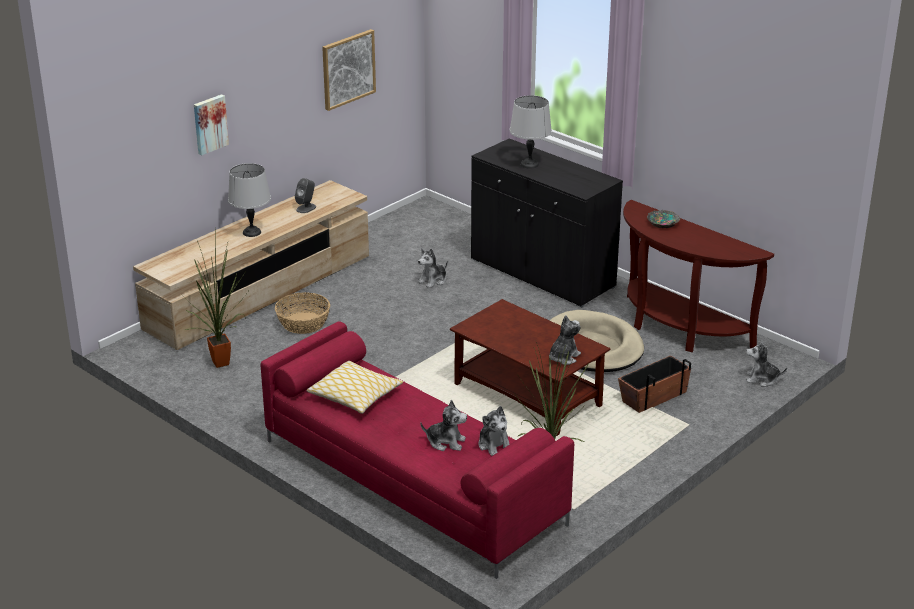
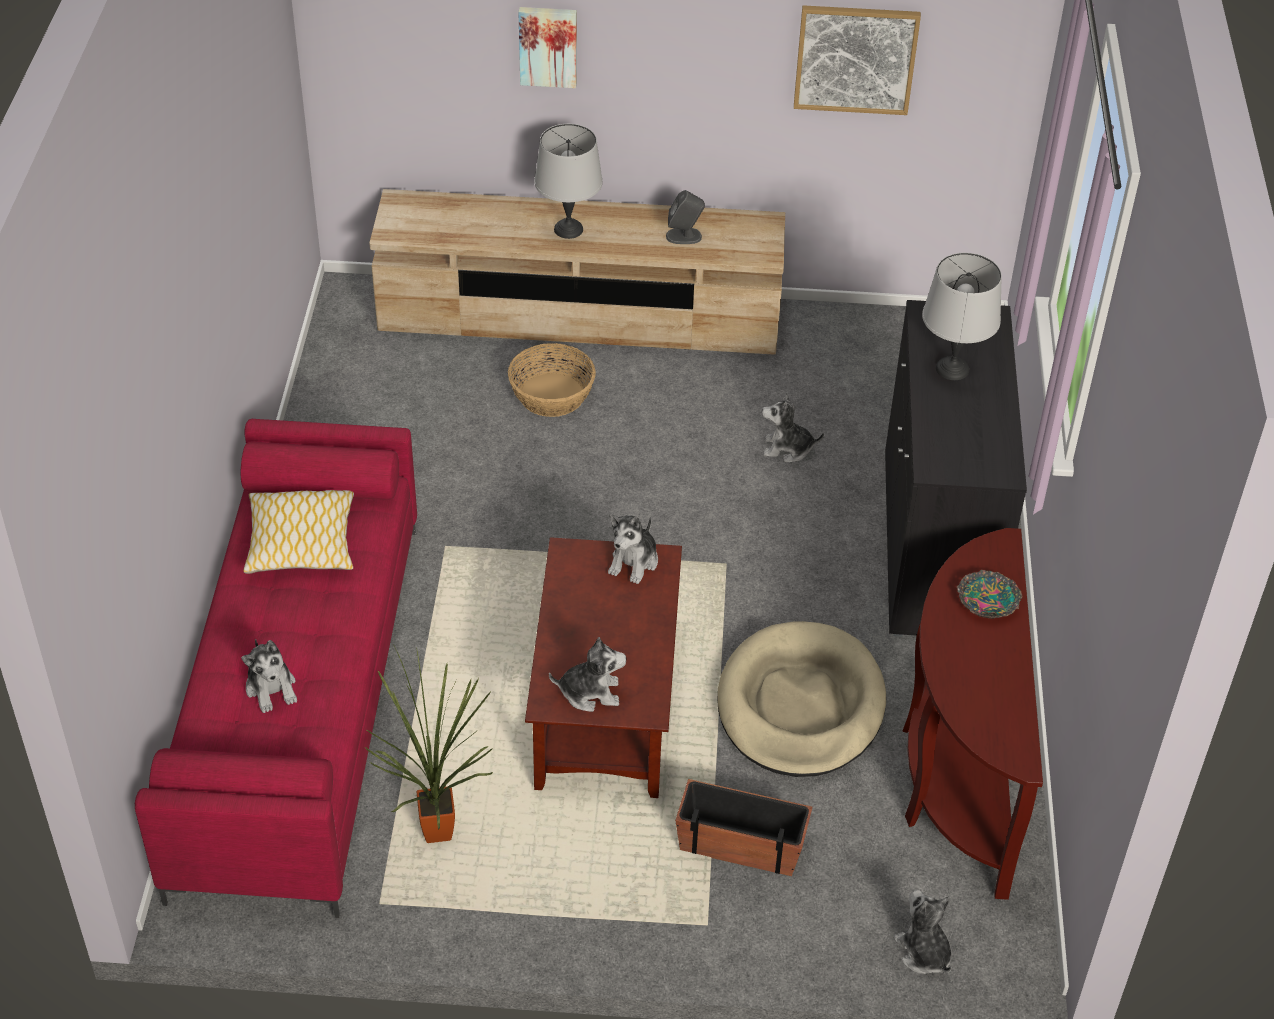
camera: 50 degrees right, 15 degrees up
potted plant [182,226,250,368] -> none
plush toy [478,406,510,456] -> plush toy moved to [608,514,658,584]

